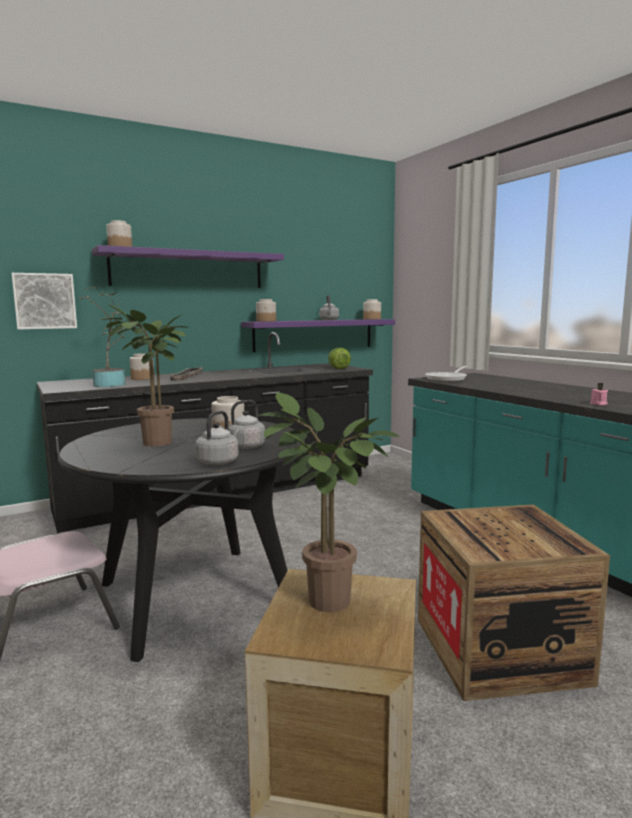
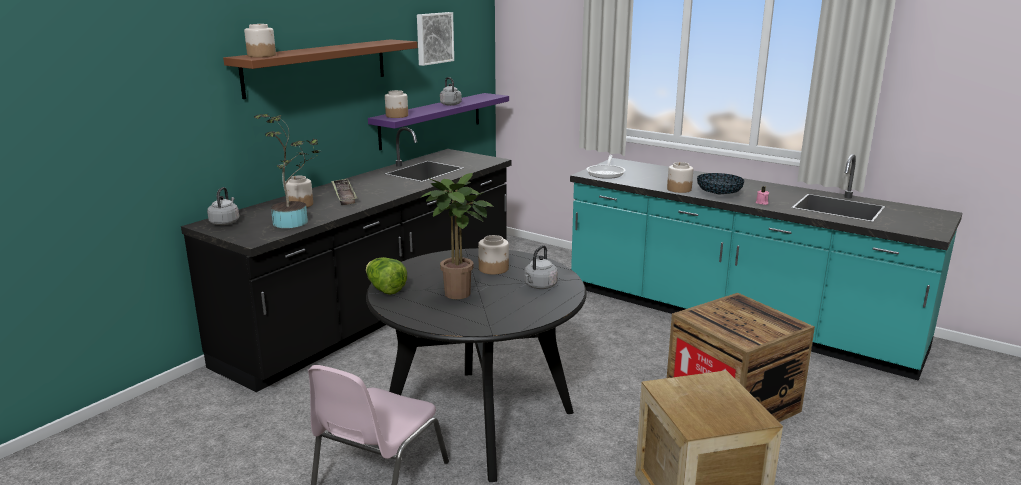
camera: 25 degrees left, 10 degrees up
picture [11,273,77,329] -> picture moved to [417,12,454,66]
purple shelf [92,245,284,288] -> brown shelf [223,39,418,99]
grey kettle [195,411,240,465] -> grey kettle moved to [207,187,239,225]
potted plant [257,392,400,612] -> none
lettuce [328,348,351,369] -> lettuce moved to [366,257,407,295]
jar [363,299,381,319] -> jar moved to [667,162,693,193]
none -> bowl [697,173,744,195]

